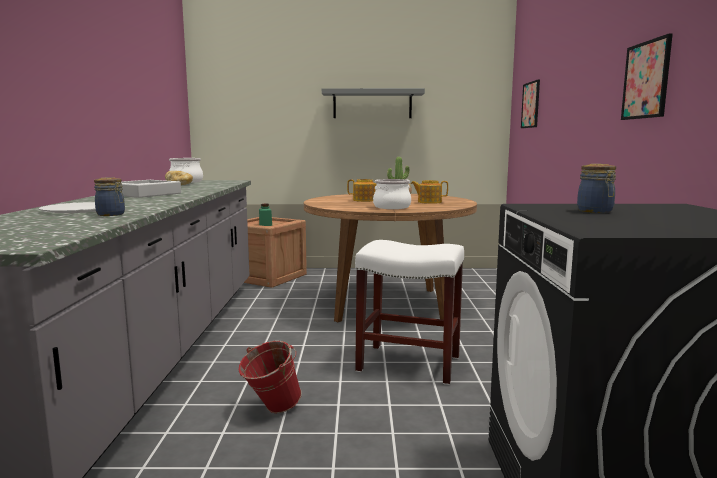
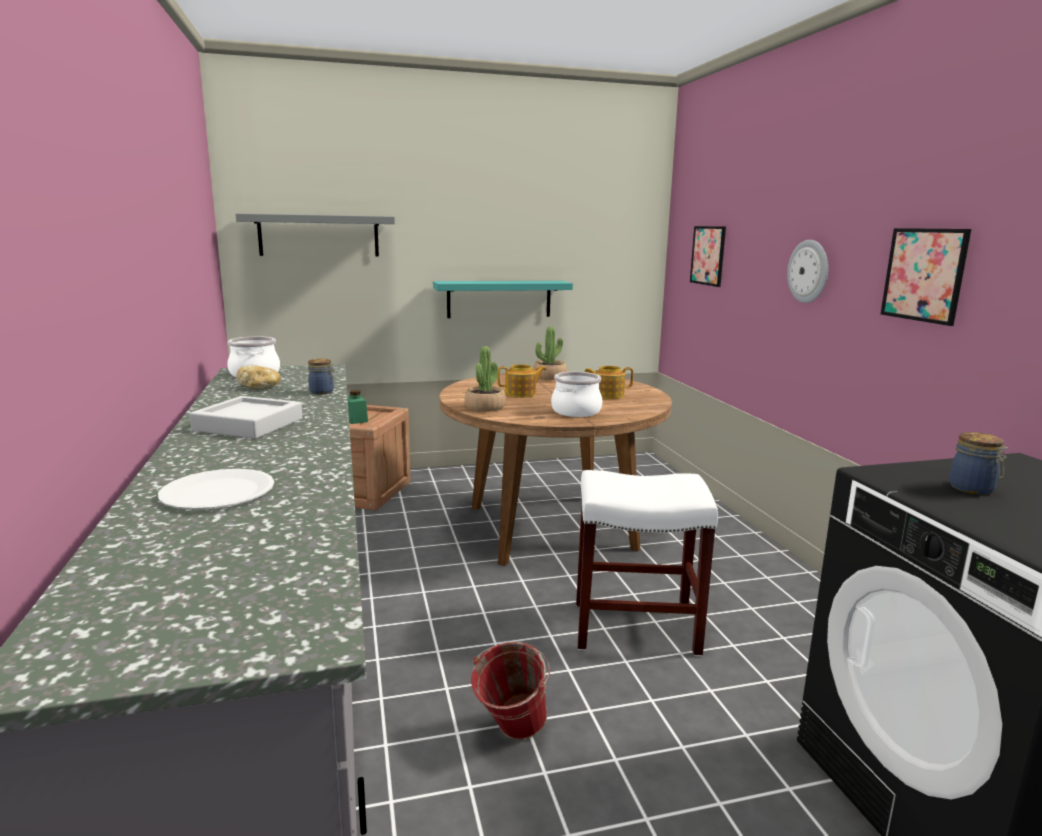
camera: 15 degrees left, 5 degrees up
jar [94,177,125,216] -> jar moved to [308,358,336,394]
grey shelf [322,88,425,118] -> grey shelf moved to [235,213,395,256]
none -> turquoise shelf [433,281,573,318]
none -> potted plant [465,346,506,412]
none -> wall clock [787,240,828,303]

